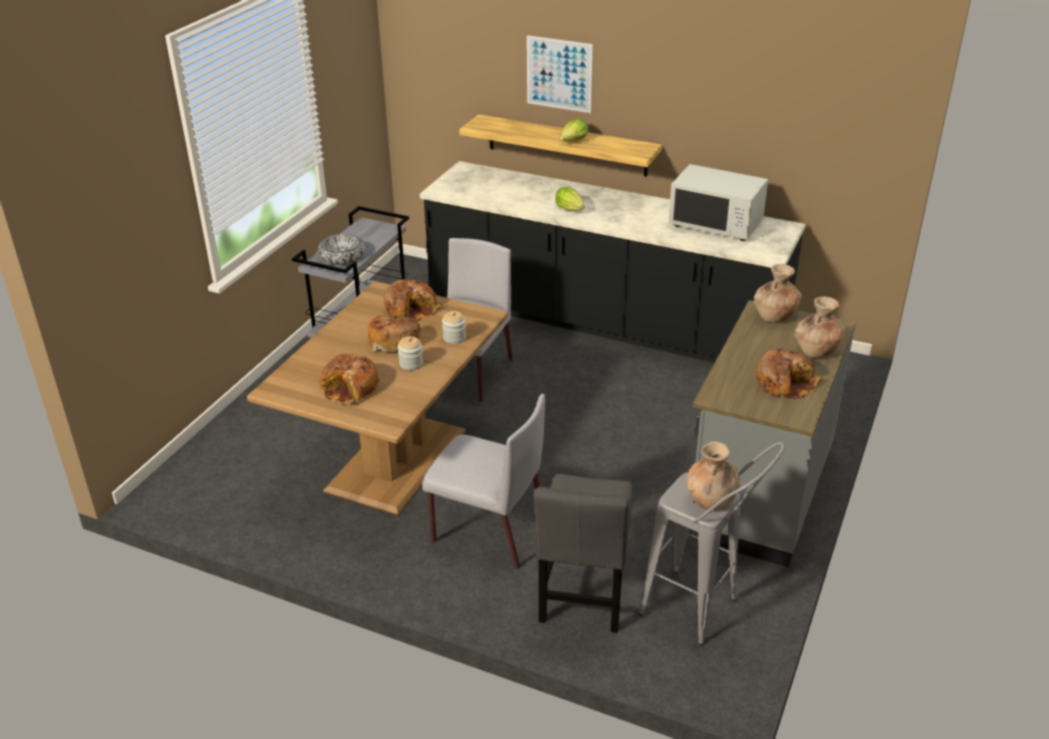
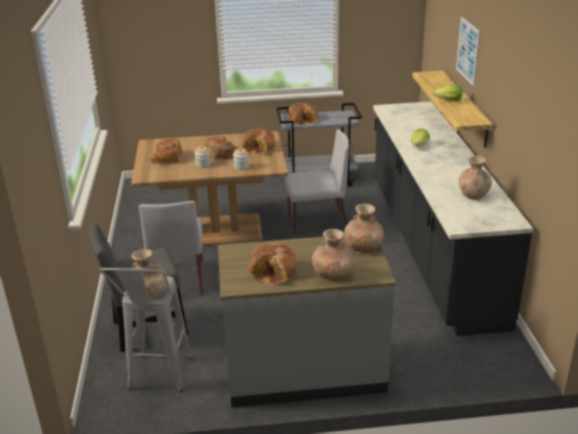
camera: 60 degrees right, 5 degrees down
bowl [318,234,365,265] -> bread [288,103,320,125]
white microwave [669,164,768,241] -> brown vase [458,155,492,200]

